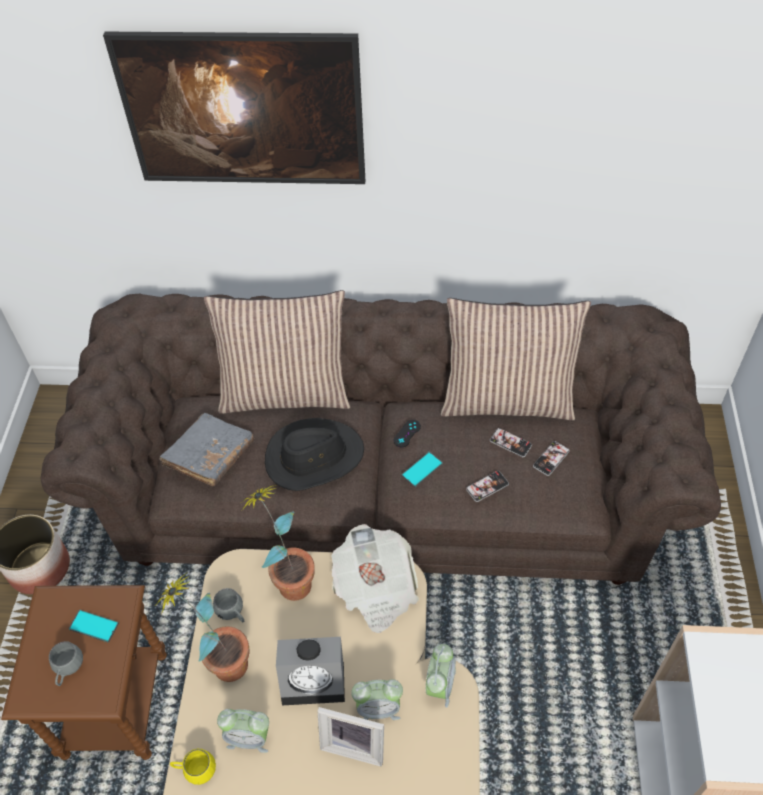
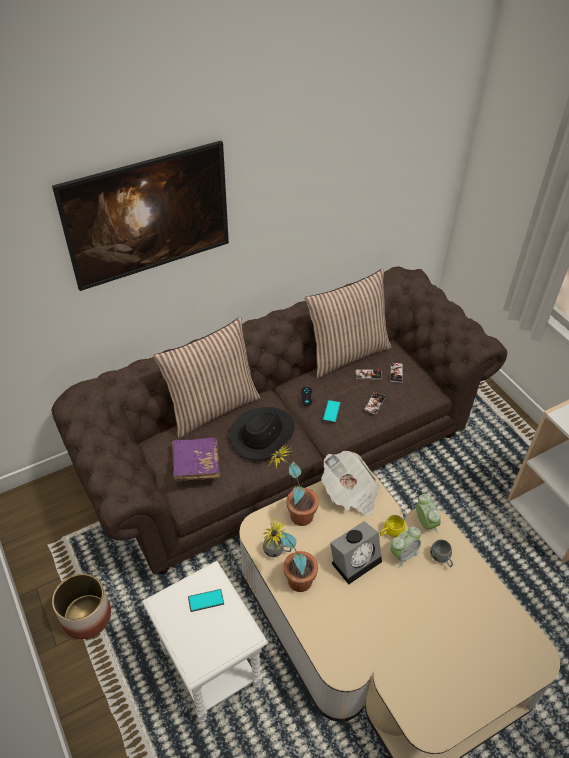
camera: 35 degrees left, 5 degrees down
brown side table [1,585,167,760] -> white side table [142,561,268,722]
grey mug [49,641,83,686] -> grey mug moved to [430,539,453,567]
grey book [159,413,255,486] -> purple book [172,437,221,482]
yellow mug [170,749,216,785] -> yellow mug moved to [380,515,405,537]
alarm clock [217,709,269,753] -> none
picture frame [317,707,384,767] -> none

